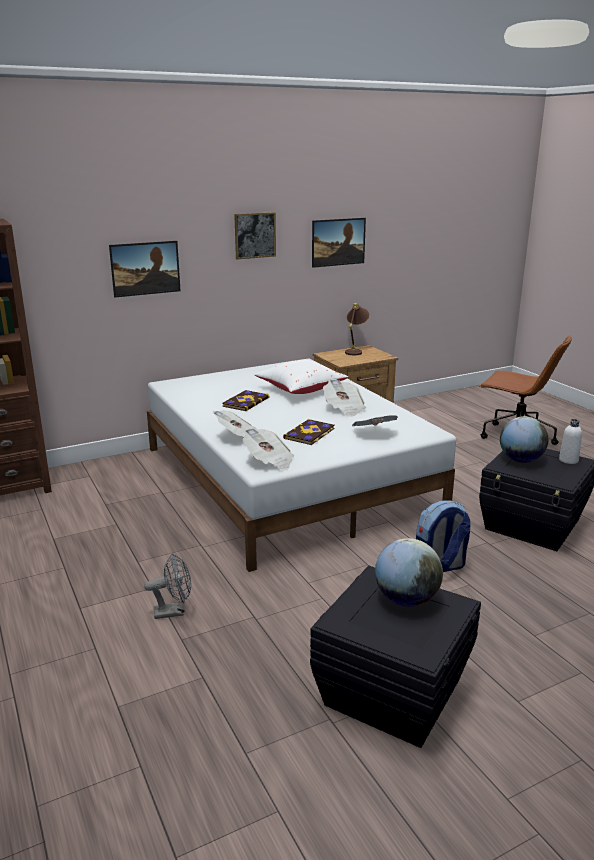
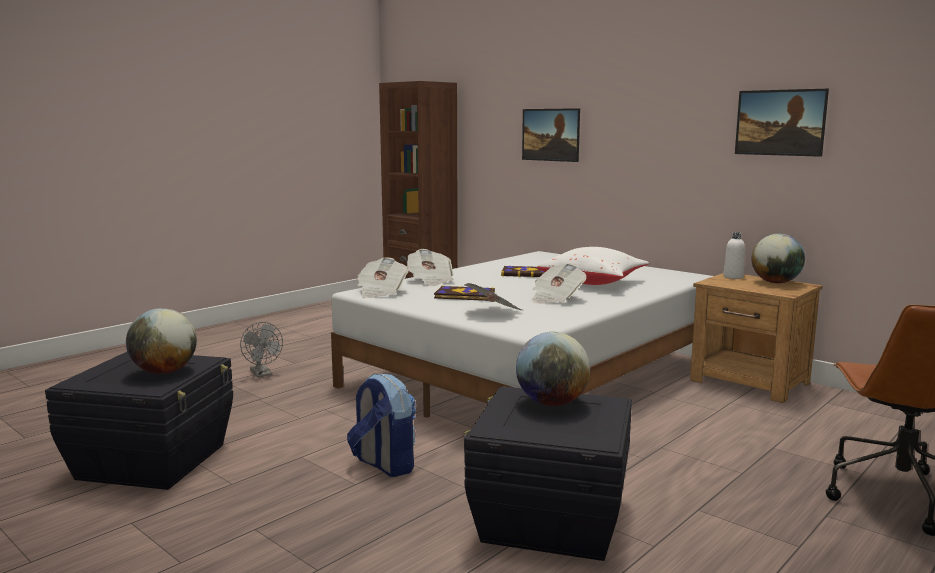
camera: 70 degrees right, 10 degrees down
picture [234,212,276,259] -> none
brown table lamp [345,303,369,355] -> globe [751,234,805,283]
white bottle [559,419,582,464] -> white bottle moved to [723,232,745,279]

